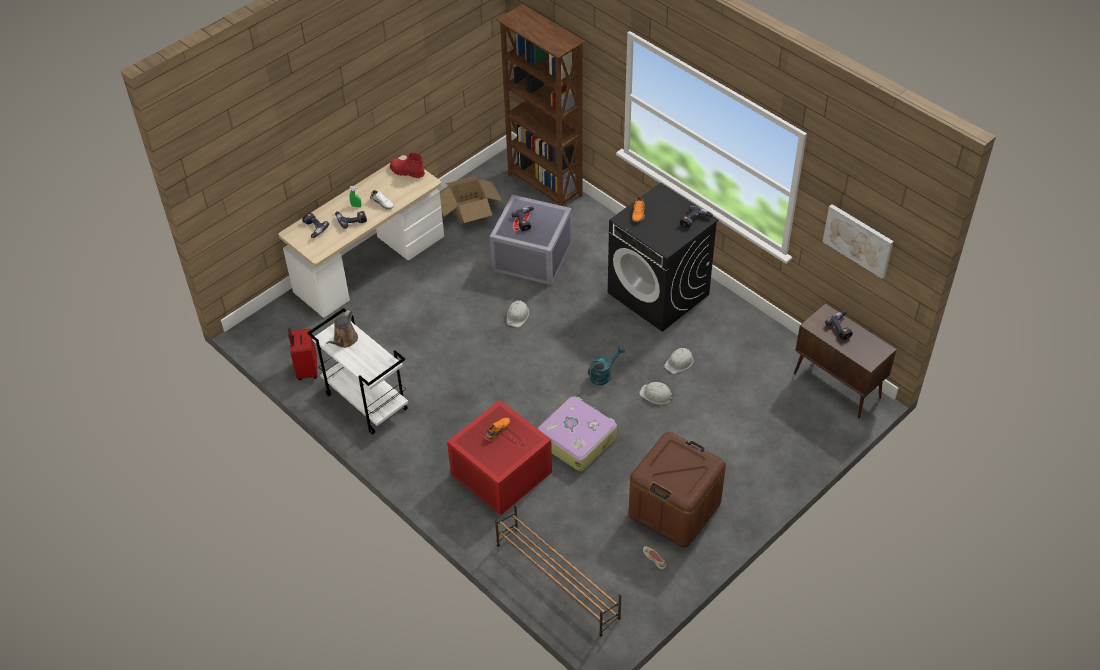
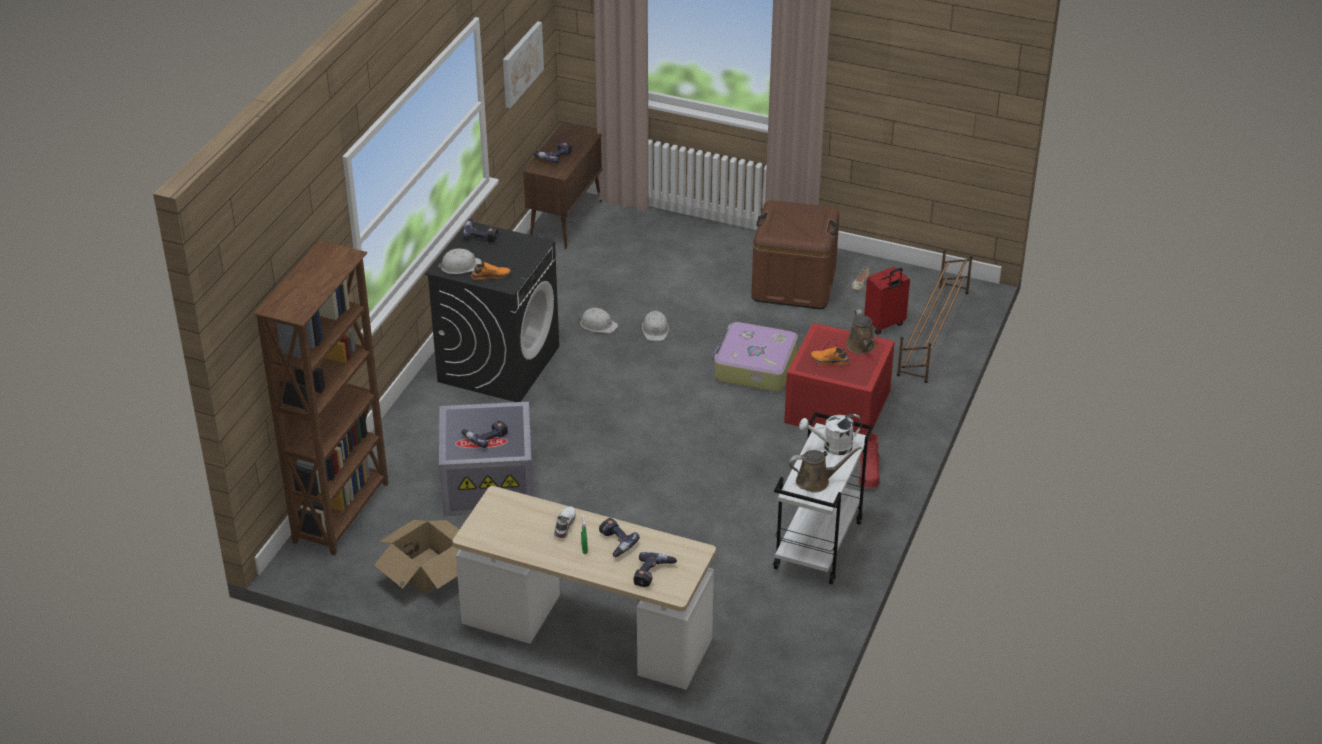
camera: 115 degrees left, 10 degrees down
red suitcase [288,328,317,380] -> red suitcase moved to [864,267,910,335]
red boot [390,152,425,178] -> red boot moved to [859,433,881,488]
white hard hat [507,300,529,327] -> white hard hat moved to [438,249,482,274]
turquoise watering can [588,346,625,385] -> none
none -> white watering can [799,414,862,455]
none -> brown watering can [846,309,876,354]

